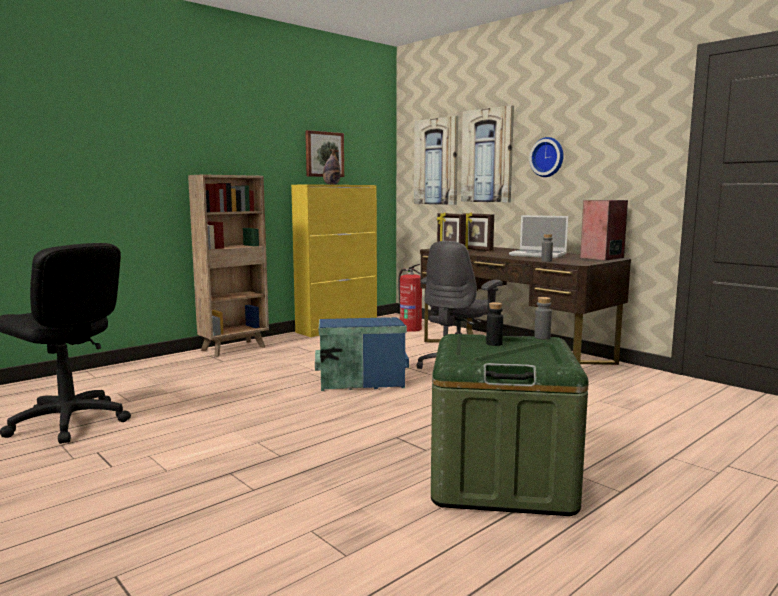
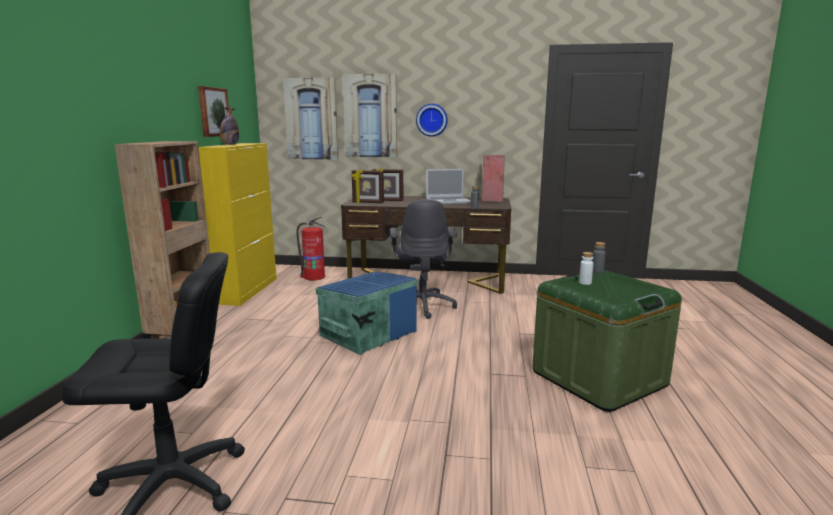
camera: 40 degrees left, 5 degrees up
black bottle [486,302,503,346] -> white bottle [579,252,593,285]

